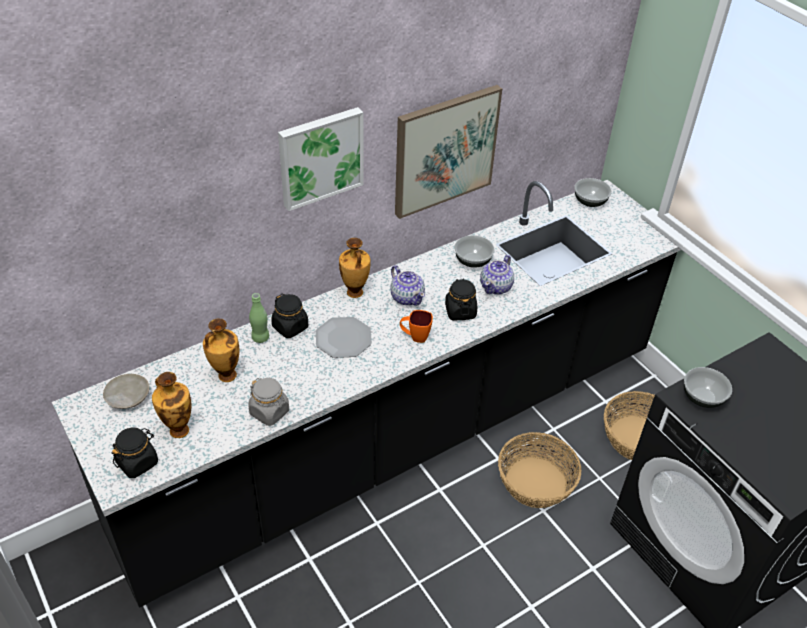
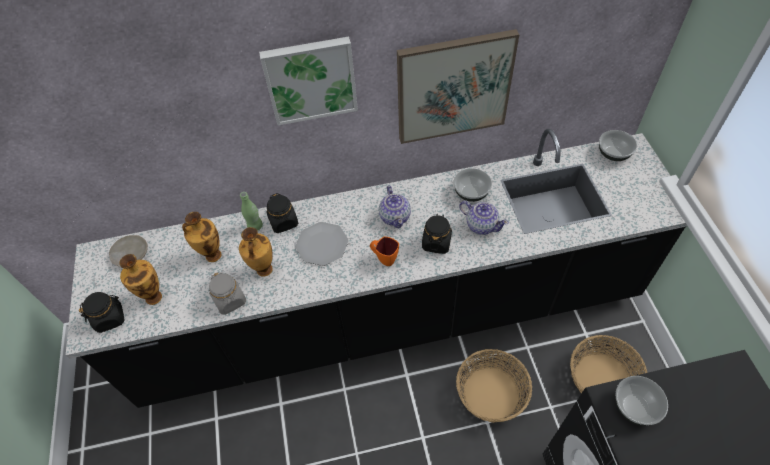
camera: 25 degrees right, 10 degrees up
vase [339,238,370,298] -> vase moved to [239,227,273,277]
teapot [480,255,514,295] -> teapot turned 105 degrees counterclockwise [459,201,509,235]

